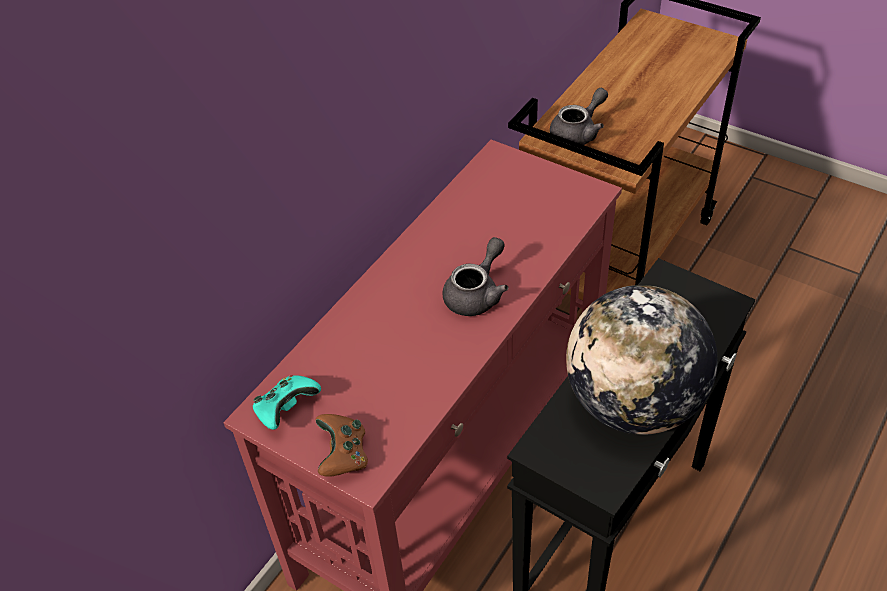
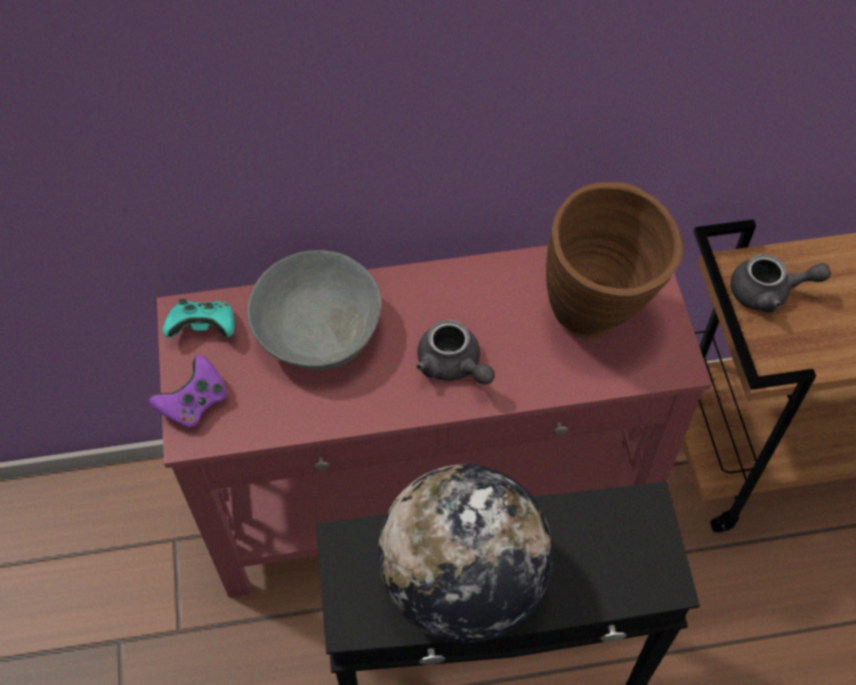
camera: 45 degrees right, 10 degrees up
brown game controller [316,414,368,477] -> purple game controller [149,355,227,428]
grey teapot [442,237,508,316] -> grey teapot turned 60 degrees clockwise [416,320,495,385]
none -> grey bowl [247,250,382,370]
none -> brown vase [546,182,684,339]

